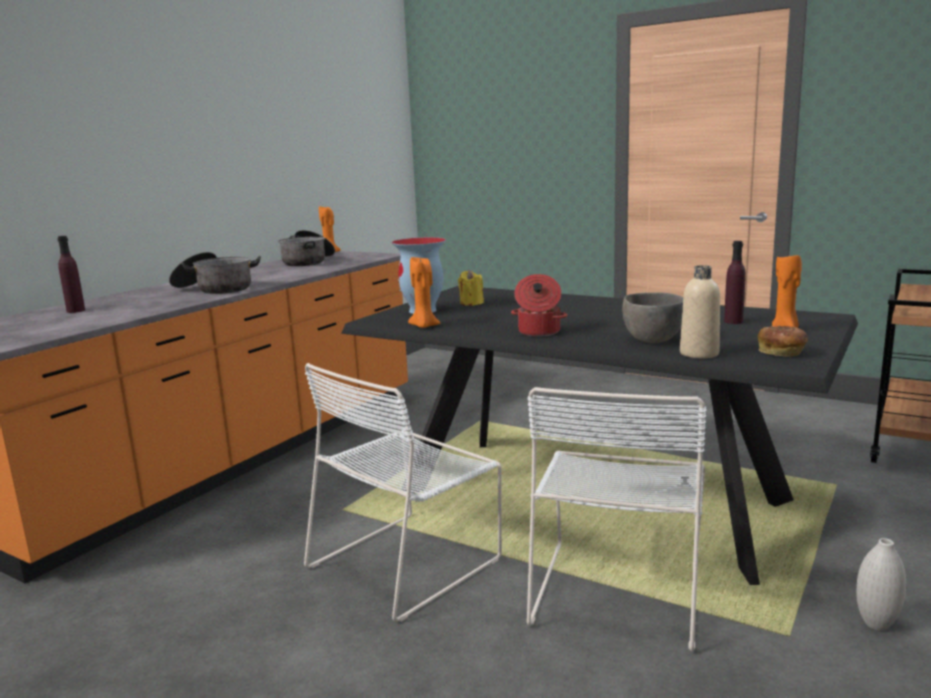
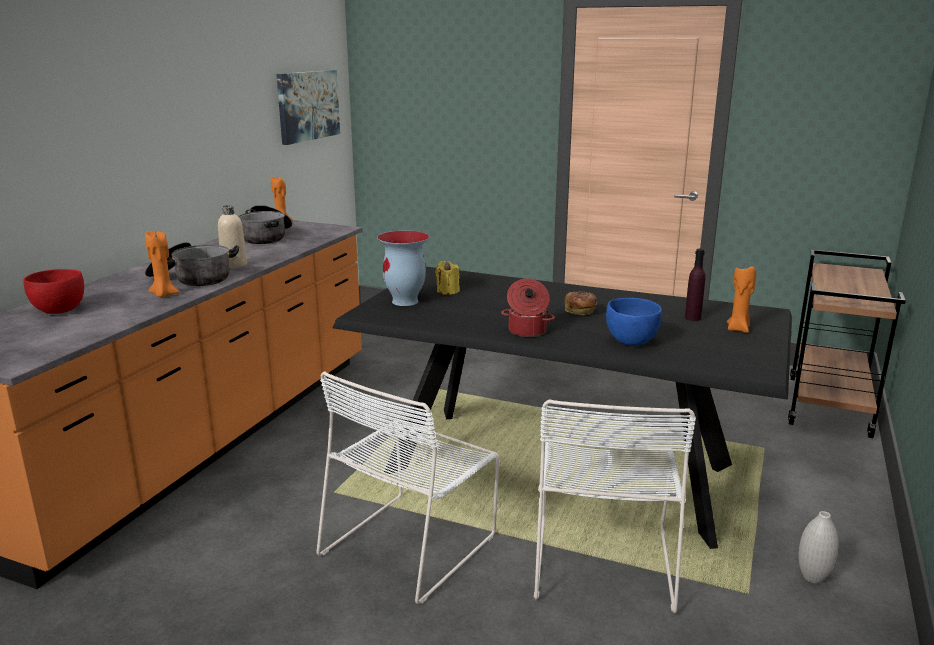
camera: 10 degrees left, 5 degrees up
purple bottle [57,236,85,313] -> red bowl [23,269,84,314]
orange candle [408,257,440,328] -> orange candle moved to [145,231,179,297]
grey bowl [622,292,683,343] -> blue bowl [606,298,662,346]
beige bottle [680,265,720,358] -> beige bottle moved to [218,205,247,268]
bread [758,326,808,357] -> bread moved to [565,291,598,315]
none -> picture [276,70,340,145]

